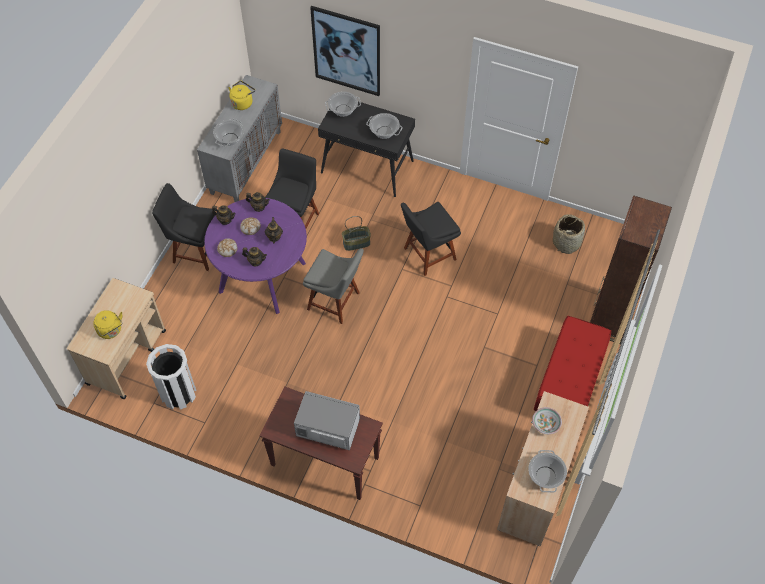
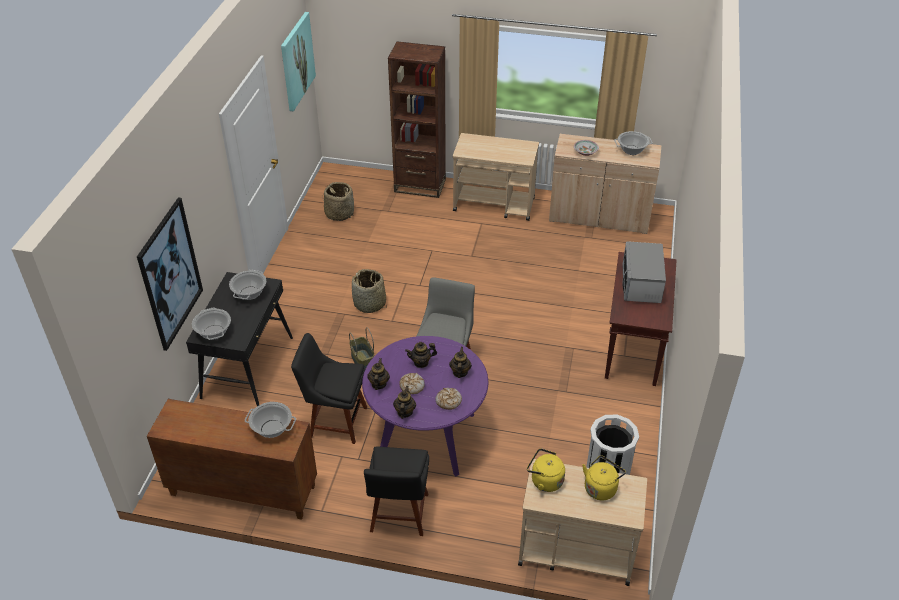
camera: 100 degrees left, 15 degrees down
grey cabinet [197,75,282,202] -> brown cabinet [147,399,317,520]
yellow kettle [228,81,255,110] -> yellow kettle moved to [527,448,565,492]
black chair [401,202,461,276] -> basket [352,269,386,313]
red bench [534,316,611,411] -> beige cart [453,133,539,221]
none -> picture [281,12,316,112]

